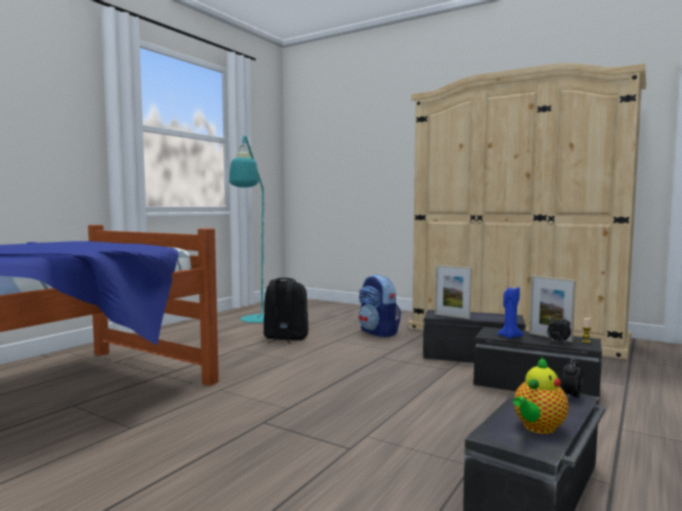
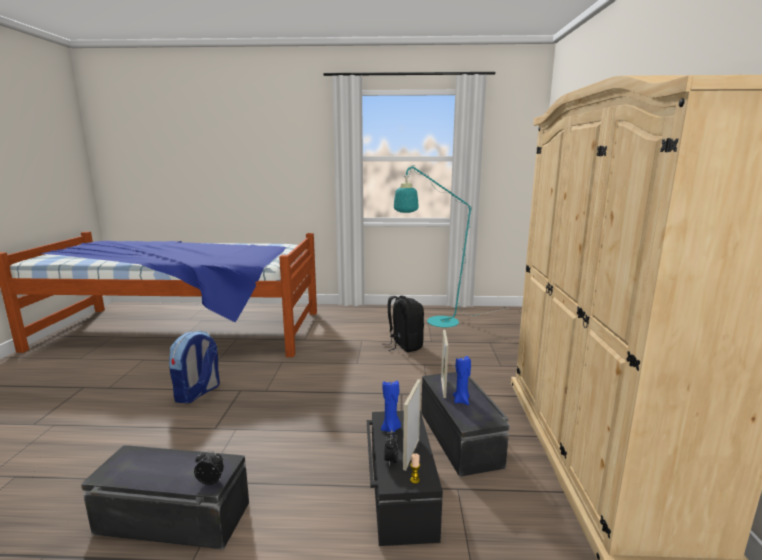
camera: 60 degrees right, 10 degrees up
backpack [359,274,401,337] -> backpack moved to [169,331,220,404]
teapot [513,357,569,434] -> none
none -> blue candle [453,356,471,405]

